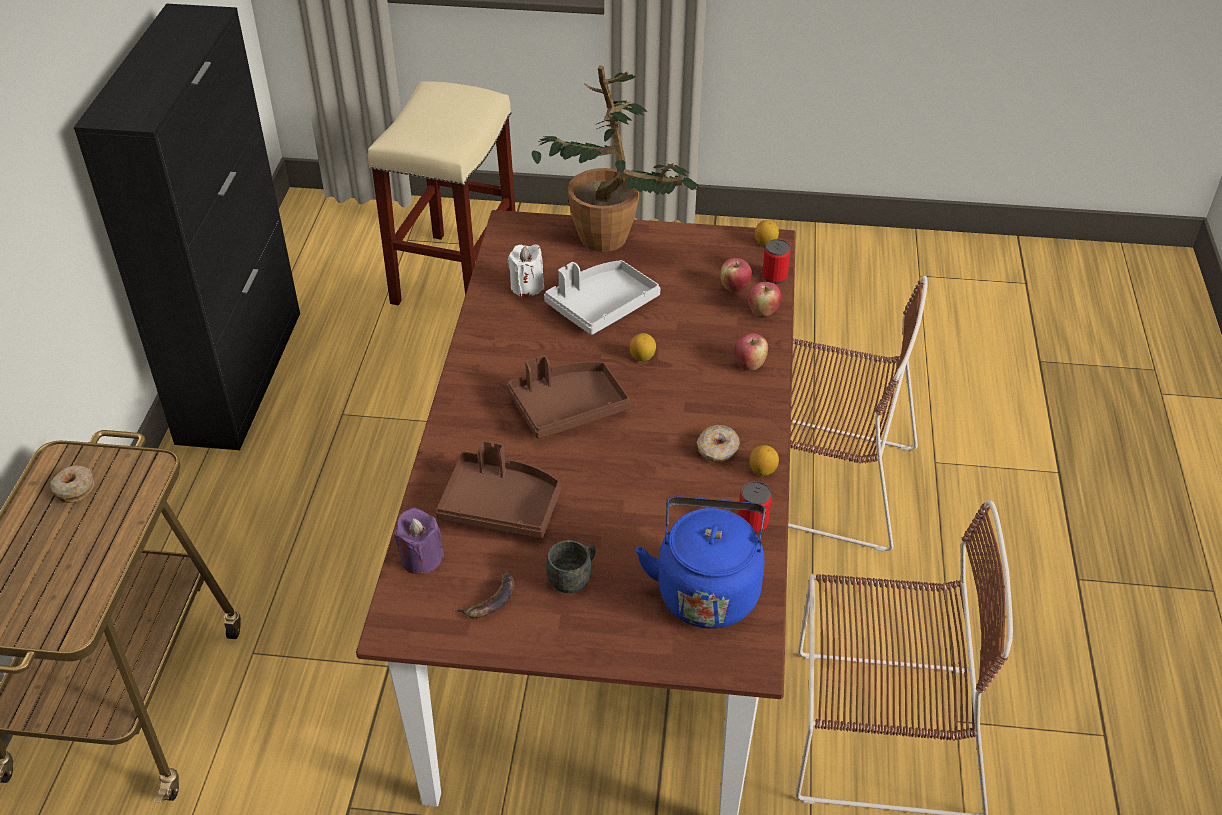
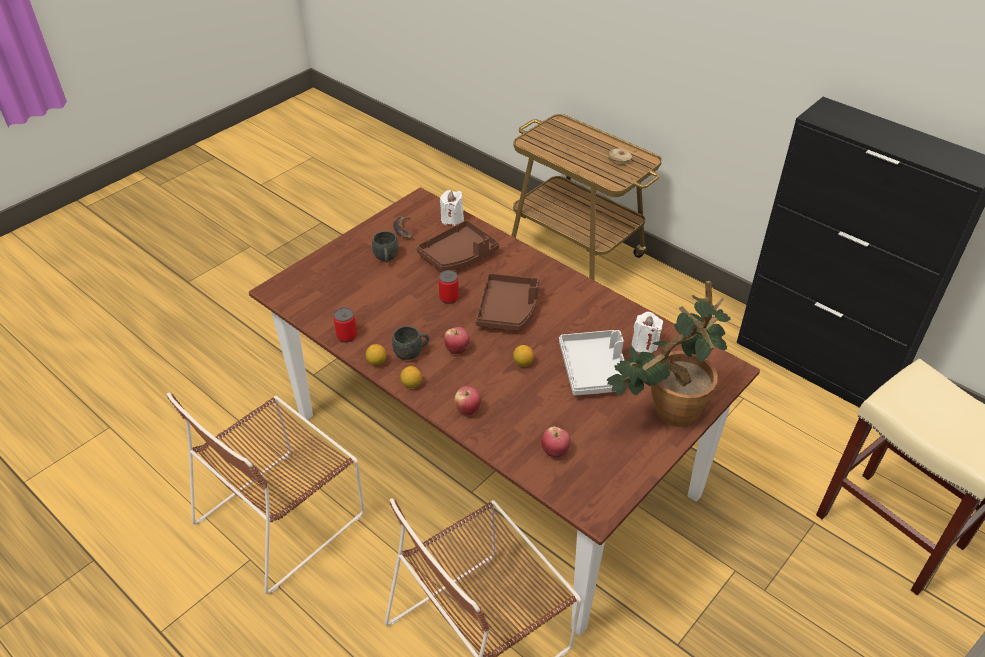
camera: 125 degrees right, 0 degrees up
purple candle [394,508,444,574] -> white candle [440,190,464,226]
blue kettle [636,496,766,629] -> none
donut [697,425,740,462] -> grey mug [392,326,429,360]
apple [748,282,781,316] -> apple moved to [444,327,470,354]
lemon [755,220,779,246] -> lemon moved to [400,366,422,388]
can [762,239,790,284] -> can moved to [439,270,459,304]

